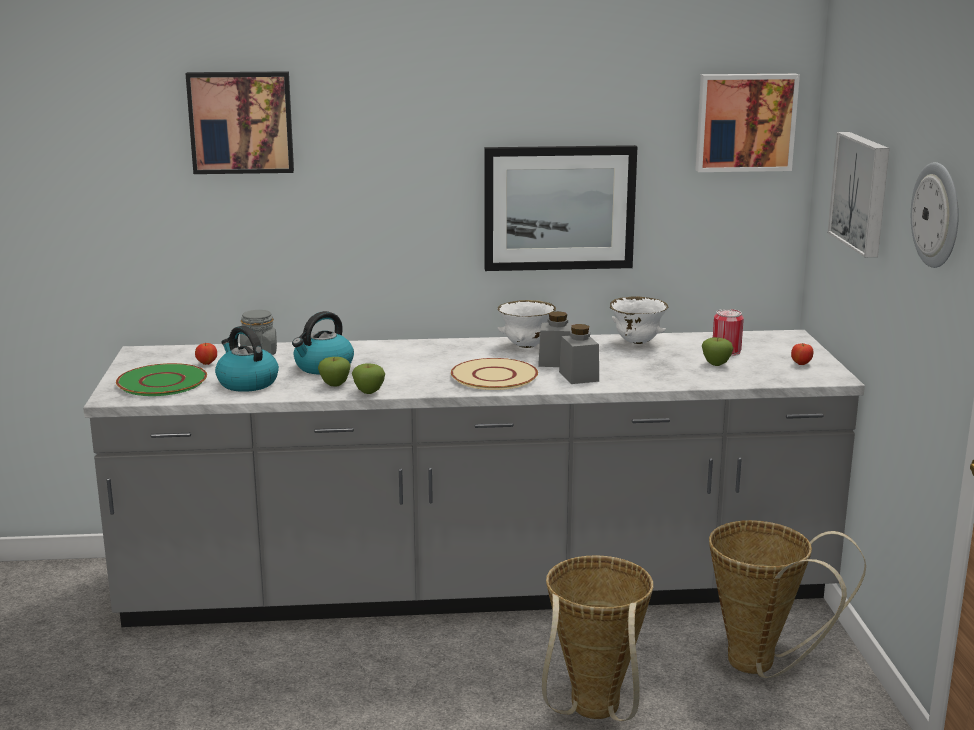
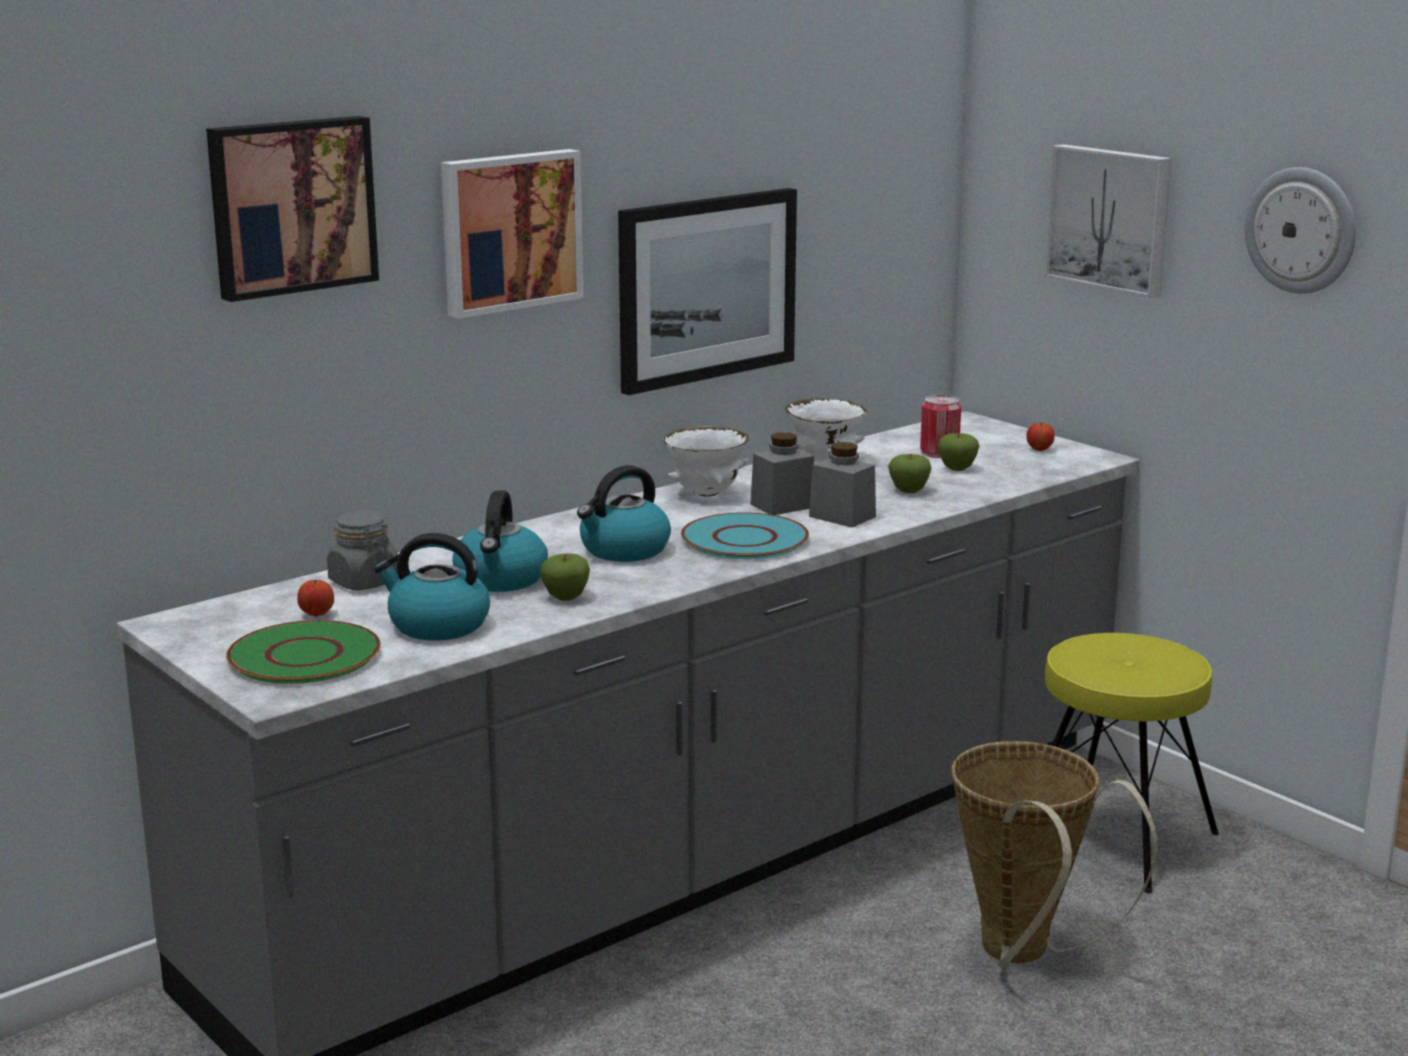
camera: 35 degrees left, 0 degrees up
apple [352,363,385,394] -> apple moved to [888,454,932,493]
beige plate [451,358,538,390] -> turquoise plate [681,512,809,559]
picture [695,74,800,172] -> picture moved to [441,149,584,319]
basket [709,520,866,678] -> yellow stool [1045,633,1219,894]
none -> kettle [577,465,671,562]

